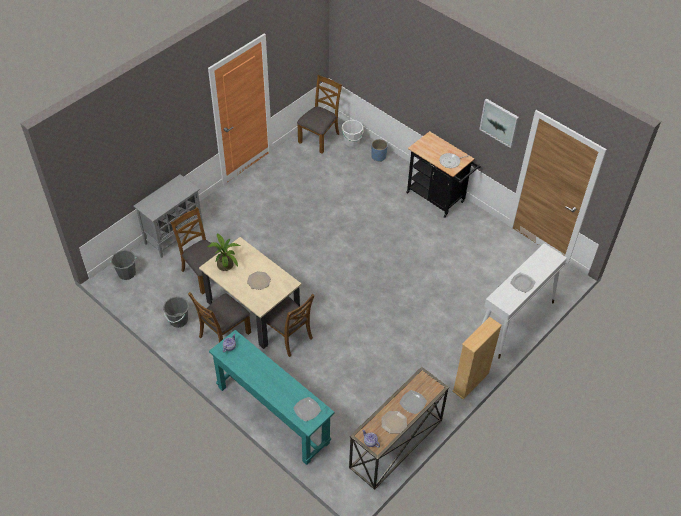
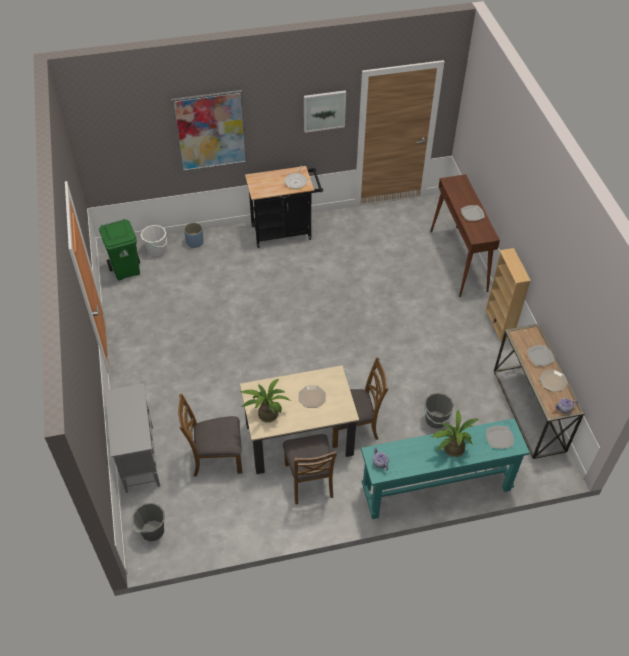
camera: 55 degrees left, 0 degrees up
grey bucket [163,296,189,328] -> grey bucket moved to [424,393,455,429]
brown chair [297,75,342,154] -> green trash can [99,219,140,281]
white console table [482,243,567,359] -> brown console table [430,174,500,297]
none -> picture [171,90,247,172]
none -> potted plant [431,410,480,457]

